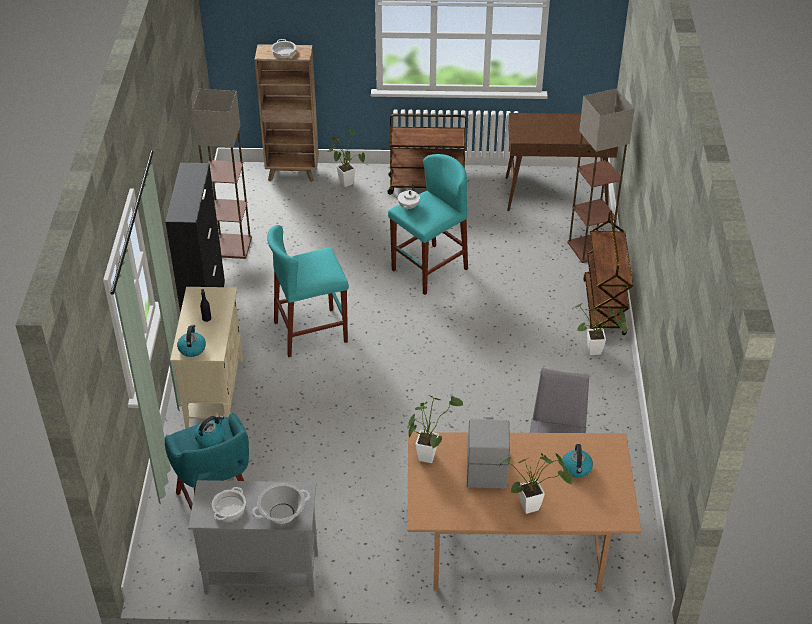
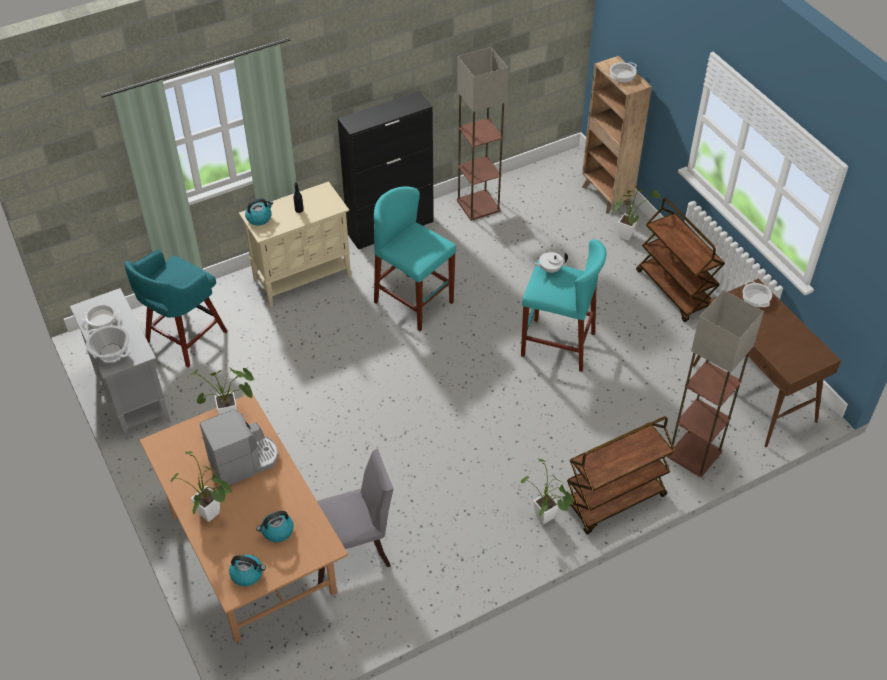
camera: 60 degrees right, 5 degrees up
kettle [195,415,225,447] -> kettle moved to [229,555,266,586]
none -> cooking pot [743,281,772,307]

